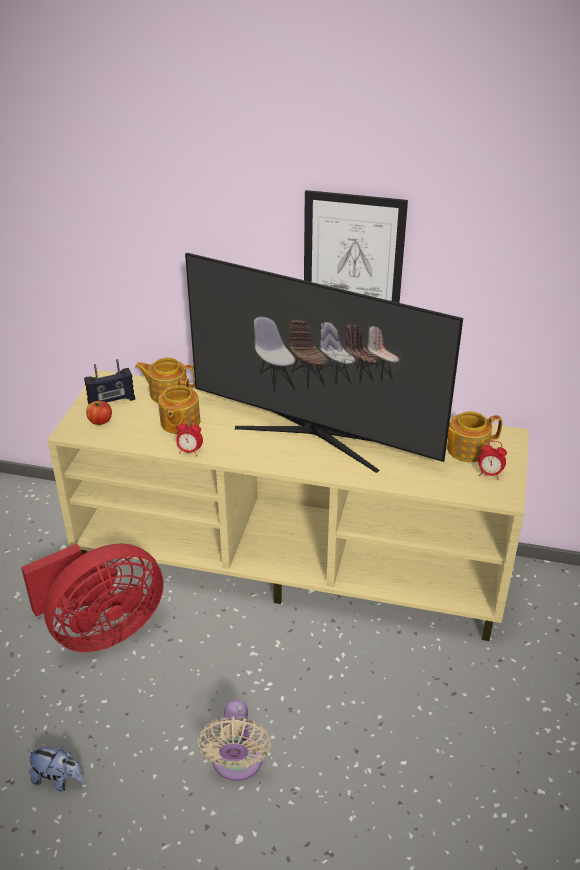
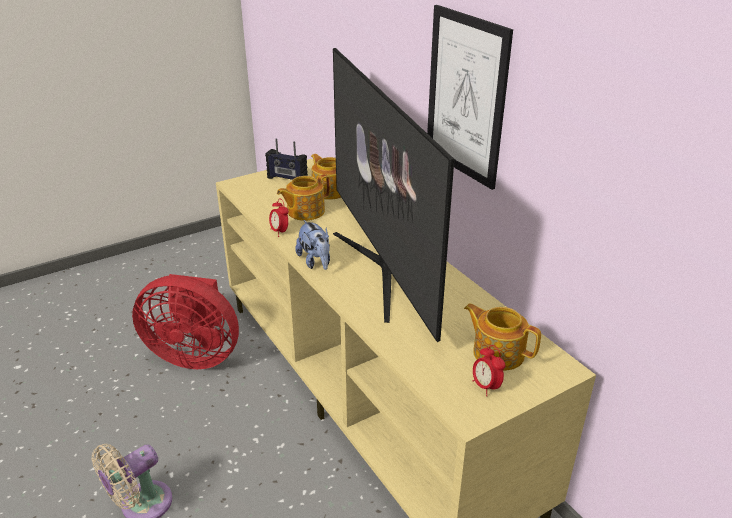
camera: 45 degrees right, 5 degrees down
plush toy [27,746,85,791] -> plush toy moved to [295,220,330,270]
apple [86,401,112,425] -> none

